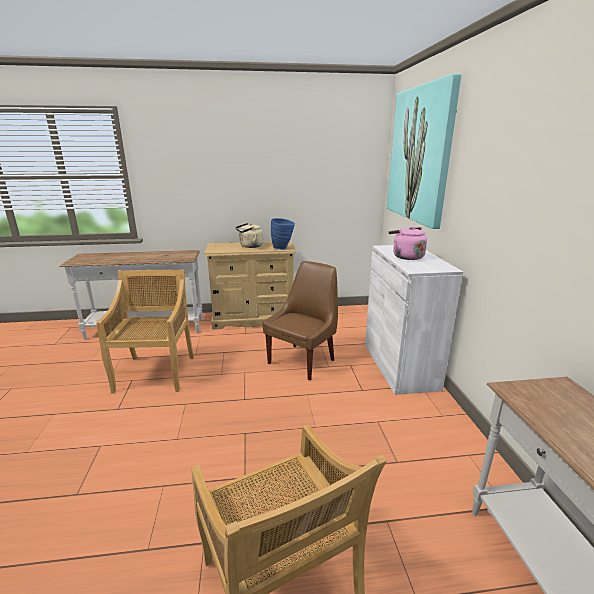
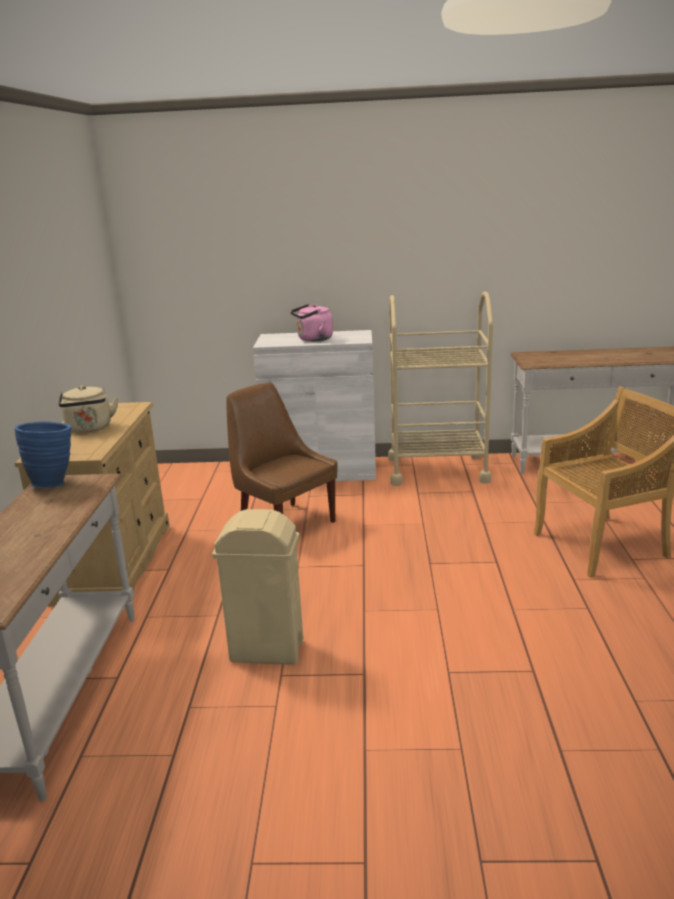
camera: 80 degrees left, 0 degrees up
beige chair [96,270,194,393] -> beige trash can [212,509,303,665]
blue vase [271,218,295,250] -> blue vase moved to [15,421,72,488]
picture [387,73,462,229] -> none
none -> beige cart [388,292,493,486]

